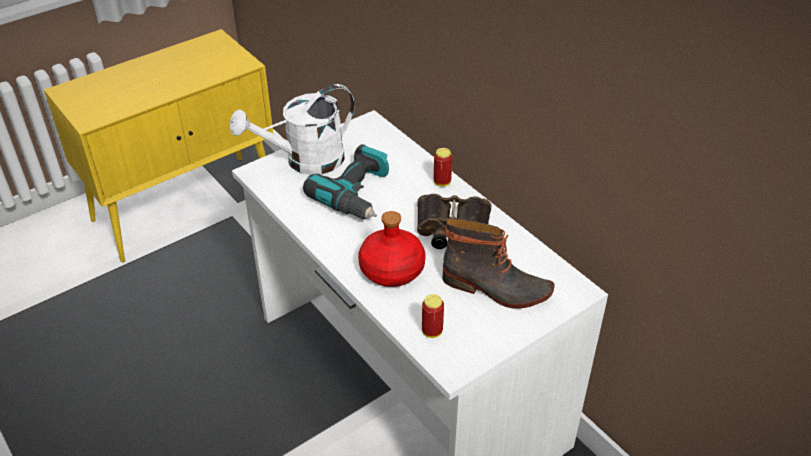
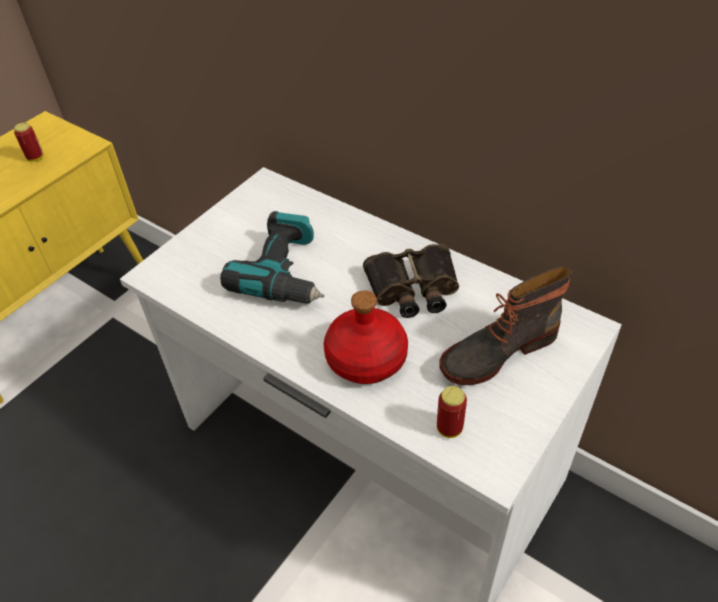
camera: 15 degrees left, 5 degrees up
white watering can [230,84,355,175] -> none
can [434,148,452,186] -> can moved to [14,123,44,162]
boot [442,218,555,309] -> boot turned 150 degrees clockwise [439,266,572,385]

